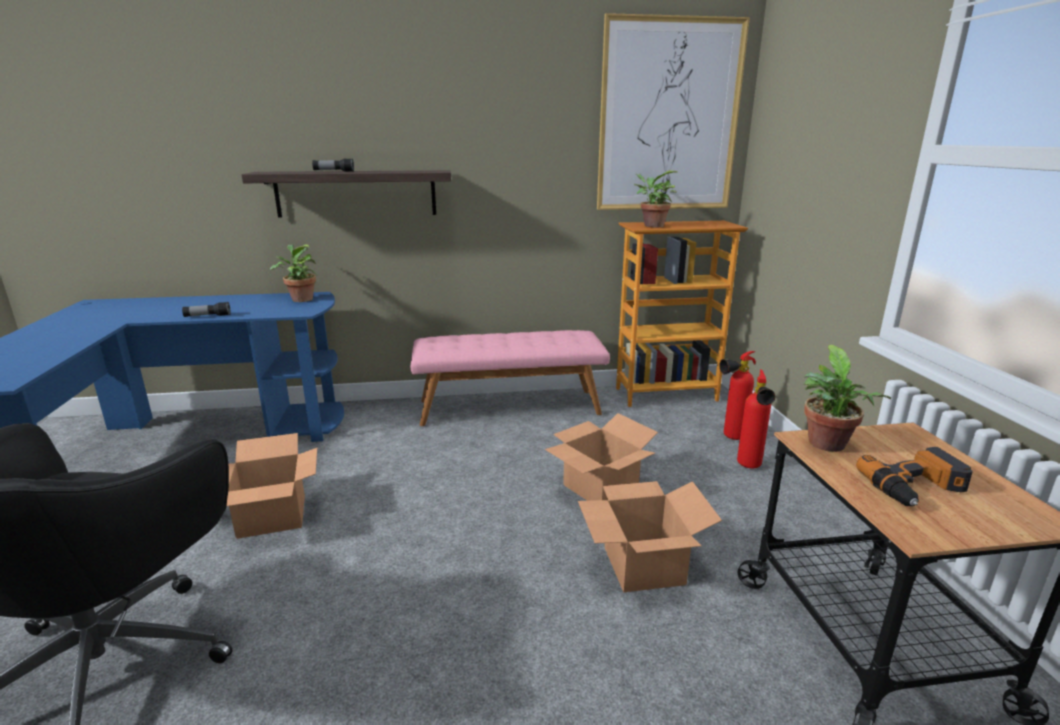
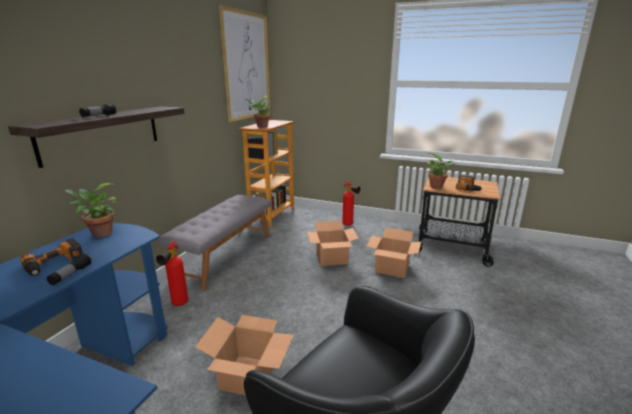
camera: 60 degrees left, 0 degrees up
pink bench [411,330,610,426] -> grey bench [158,195,271,290]
fire extinguisher [719,351,756,440] -> fire extinguisher moved to [156,240,188,306]
none -> power drill [20,238,83,276]

